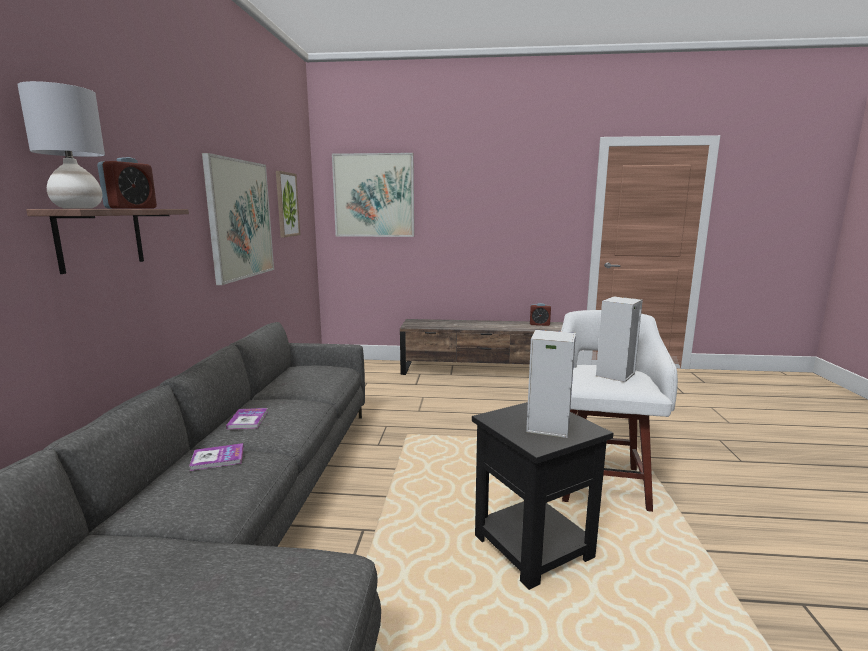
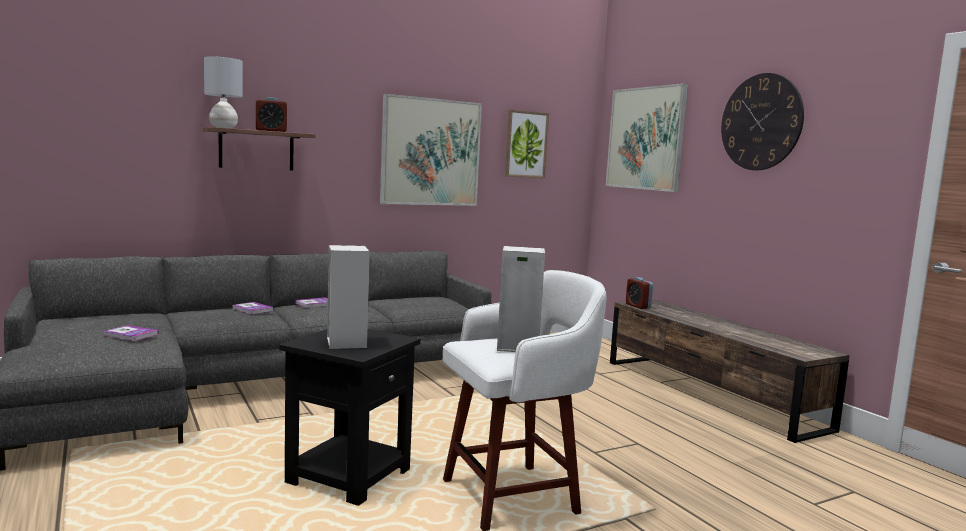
camera: 55 degrees right, 5 degrees down
alarm clock [530,303,551,326] -> alarm clock moved to [626,277,653,309]
none -> book [103,325,159,341]
none -> wall clock [721,73,804,170]

